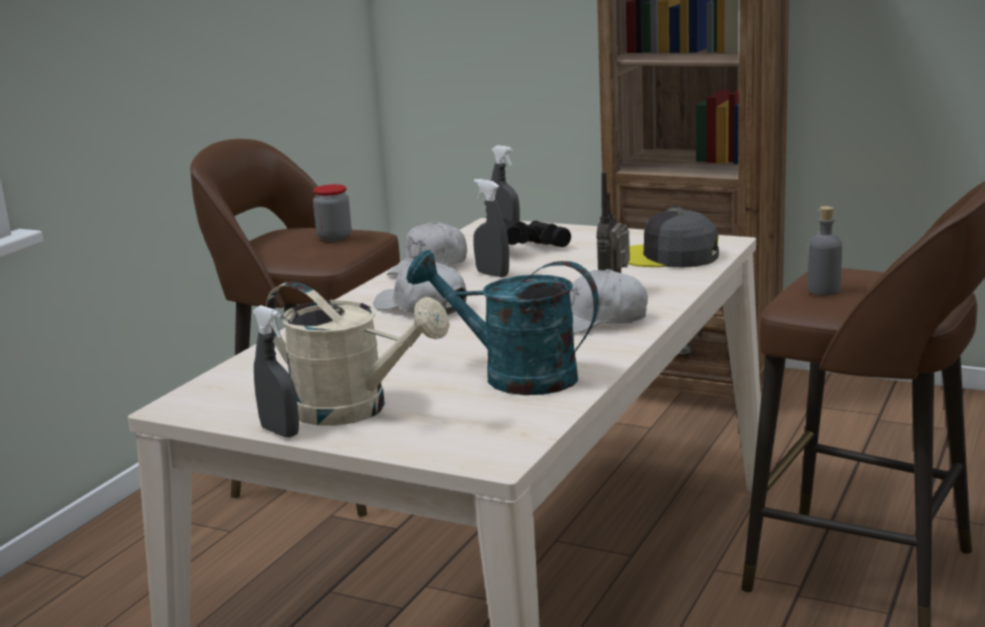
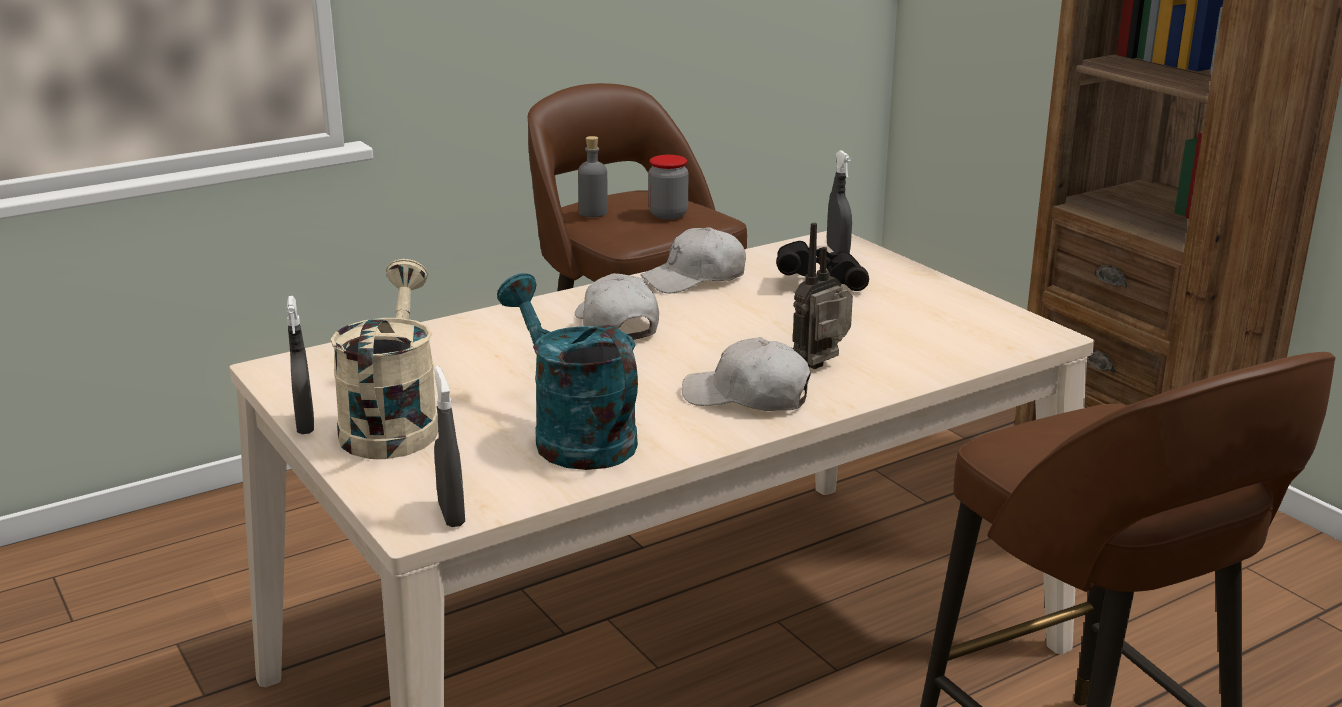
camera: 30 degrees right, 5 degrees up
beige watering can [266,281,450,426] -> beige watering can turned 150 degrees counterclockwise [330,259,439,459]
grey spray bottle [473,179,509,277] -> grey spray bottle moved to [434,366,465,527]
grey cap [628,210,719,267] -> none
grey bottle [808,206,842,295] -> grey bottle moved to [578,136,608,217]

